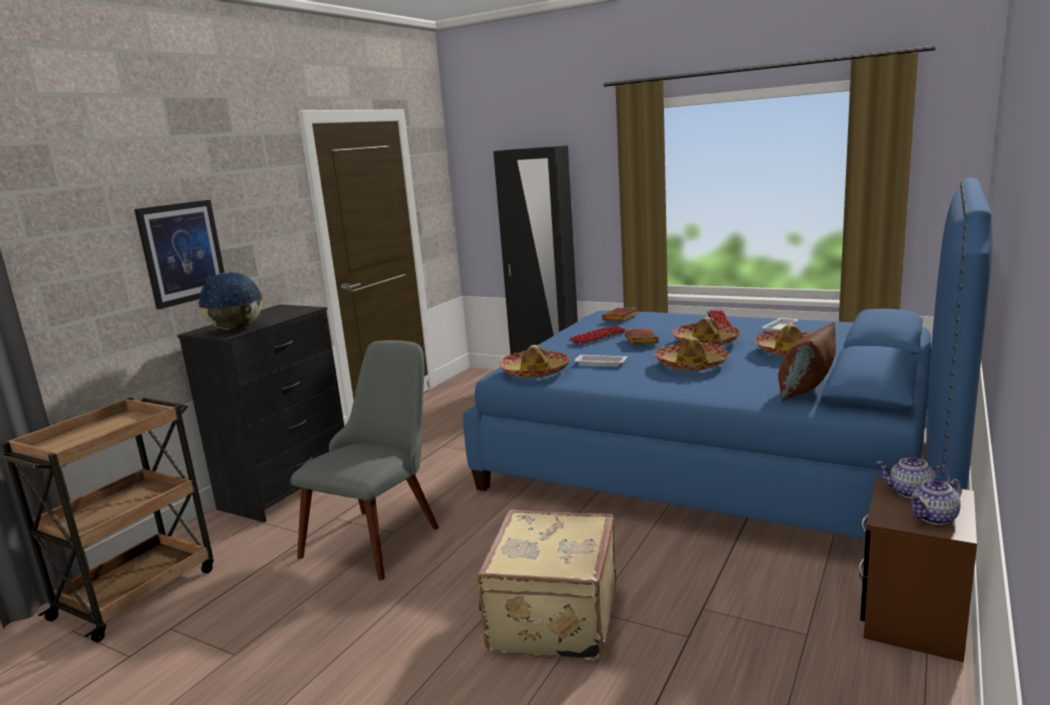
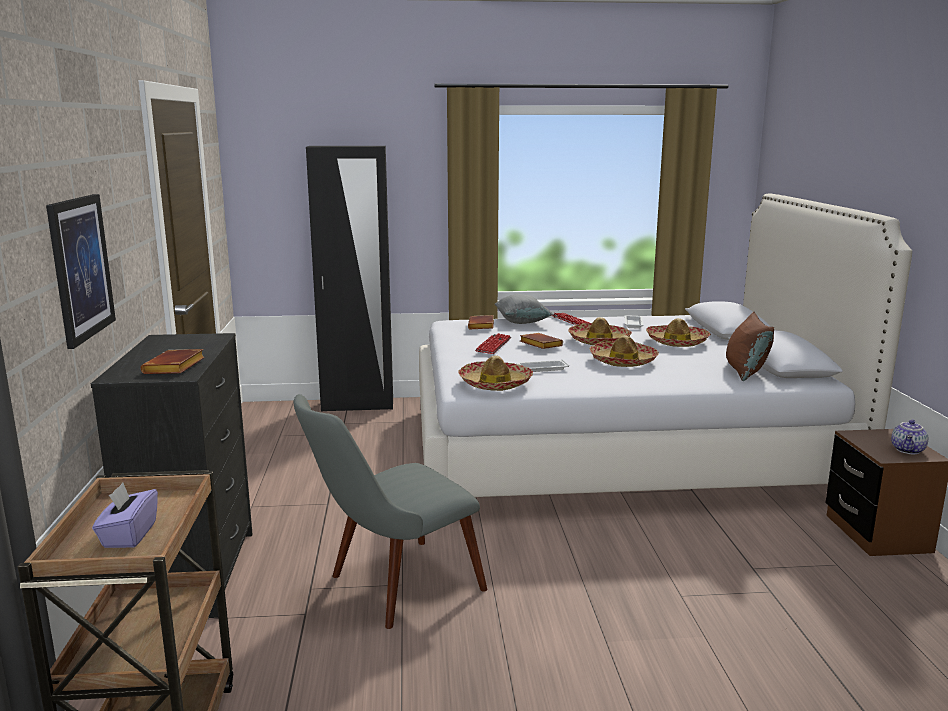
camera: 35 degrees left, 0 degrees up
globe [198,272,263,330] -> brown book [141,349,205,374]
grey chair [291,340,439,580] -> grey chair turned 120 degrees counterclockwise [293,394,488,629]
blue bed [463,178,993,539] -> white bed [419,194,912,497]
beige suitcase [477,509,616,662] -> none
teapot [876,455,951,498] -> none
none -> purple tissue box [92,483,158,548]
none -> grey pillow [495,294,553,324]

